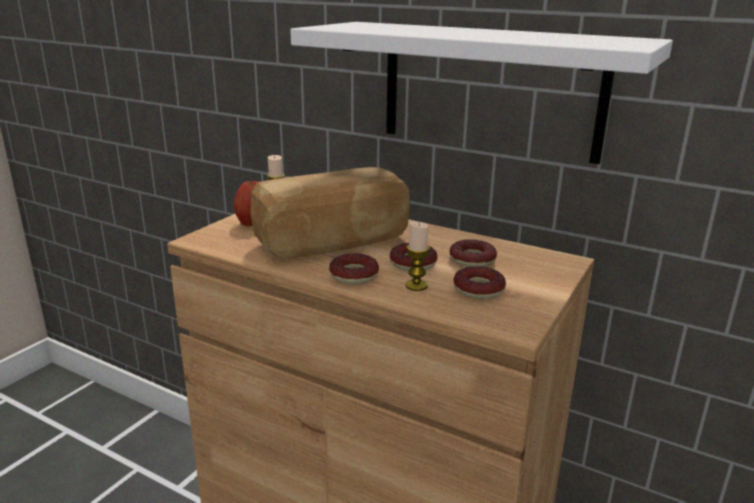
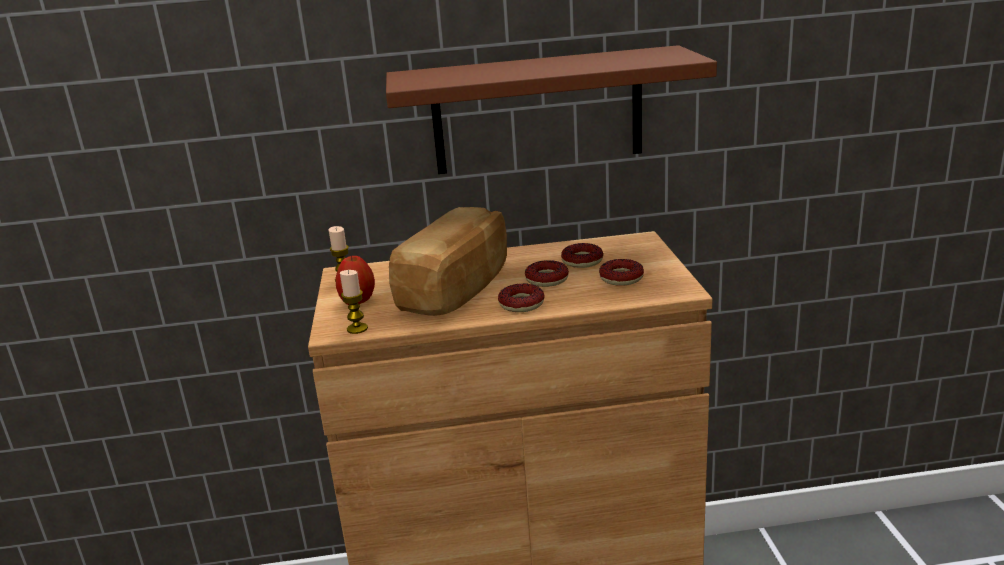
camera: 35 degrees left, 0 degrees up
white shelf [290,22,673,164] -> brown shelf [386,45,717,174]
candle [405,221,430,291] -> candle moved to [340,270,368,334]

